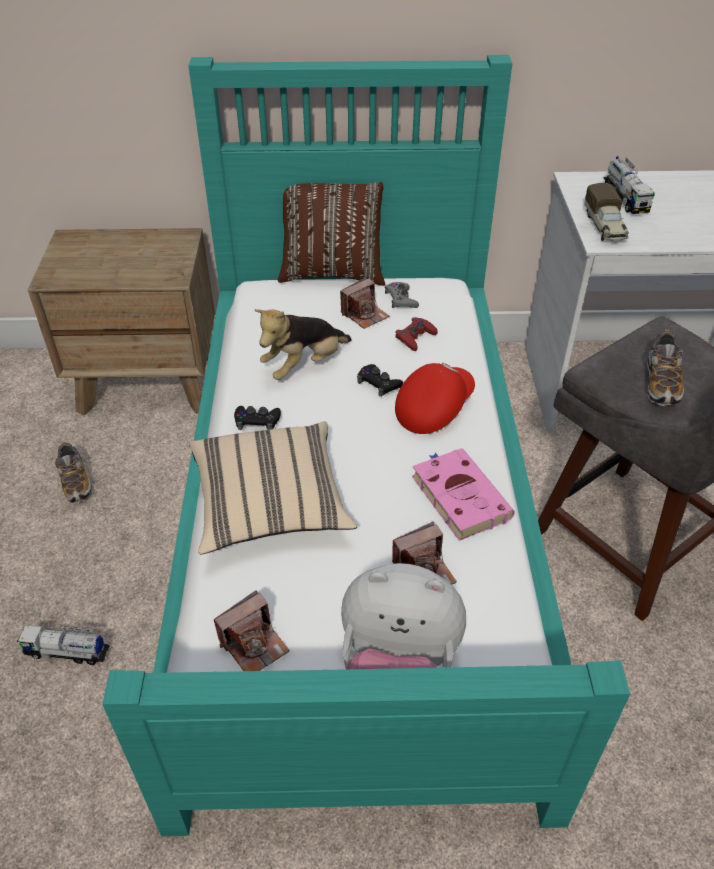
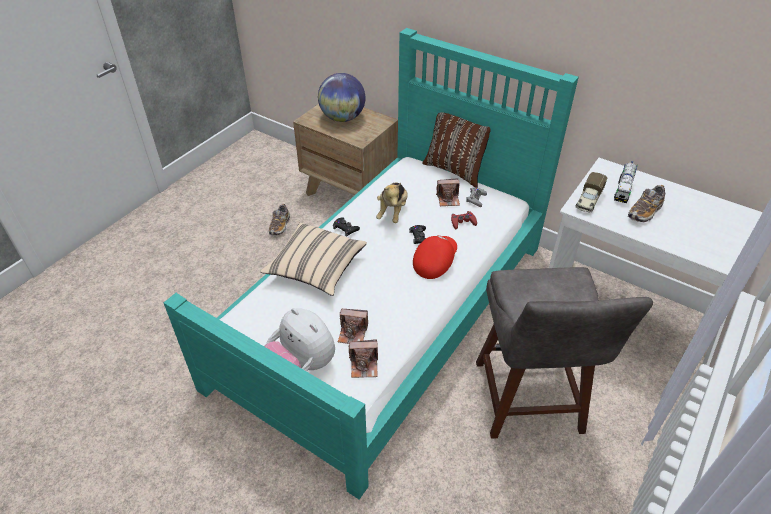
camera: 35 degrees right, 0 degrees up
toy truck [17,624,110,665] -> none
camera [214,590,290,671] -> camera moved to [349,339,378,378]
plush toy [255,309,352,380] -> plush toy turned 75 degrees counterclockwise [376,182,408,223]
red cap [395,363,475,434] -> red cap turned 45 degrees counterclockwise [413,235,457,279]
pink book [412,448,515,541] -> none
shoe [647,329,684,406] -> shoe moved to [628,185,665,222]
none -> globe [318,73,365,122]

